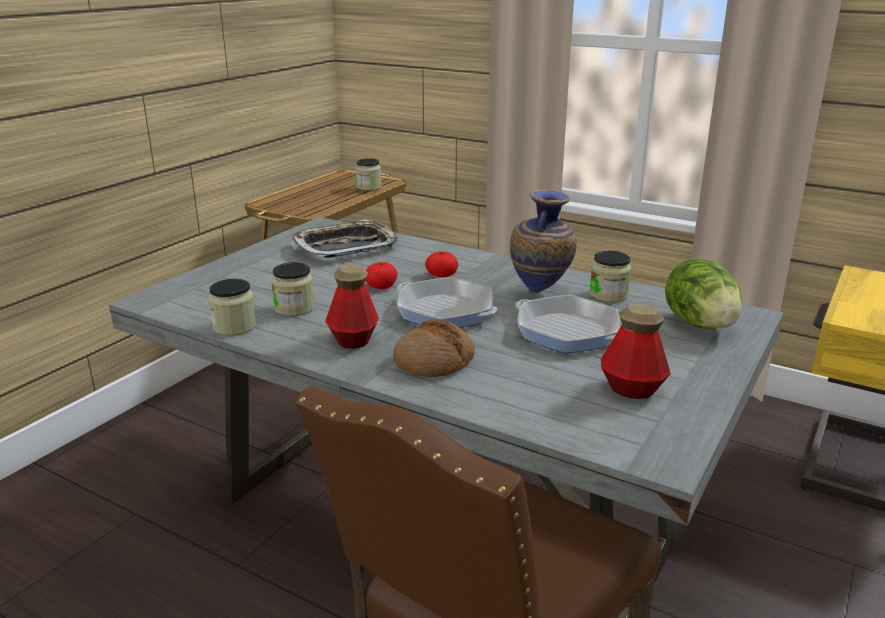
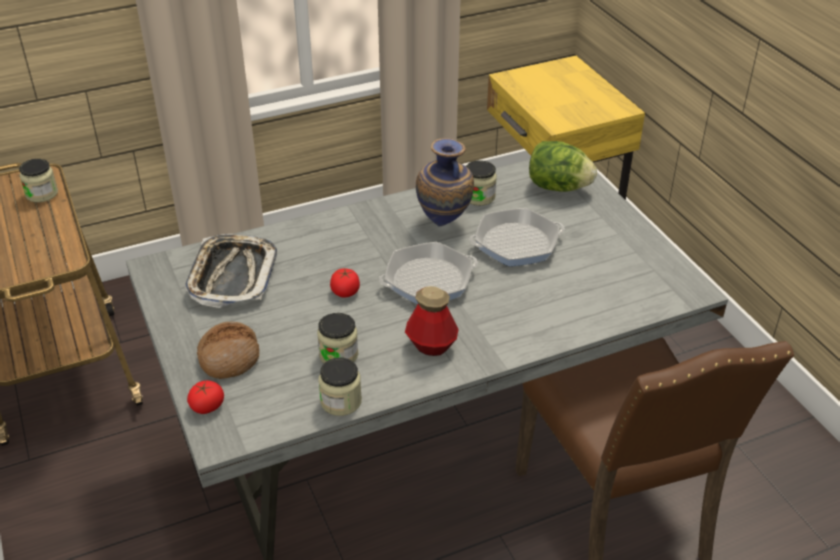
camera: 55 degrees left, 15 degrees up
bread [393,319,475,377] -> bread moved to [197,321,259,379]
tomato [425,251,458,277] -> tomato moved to [187,380,224,414]
bottle [601,304,671,399] -> none

